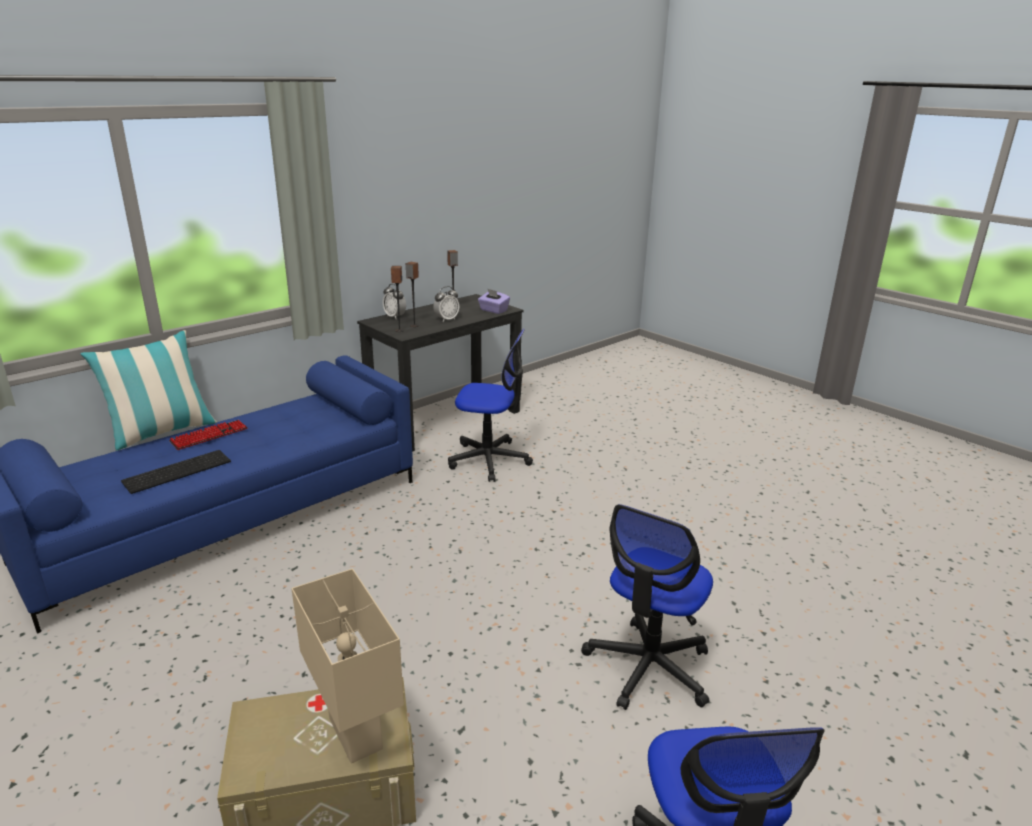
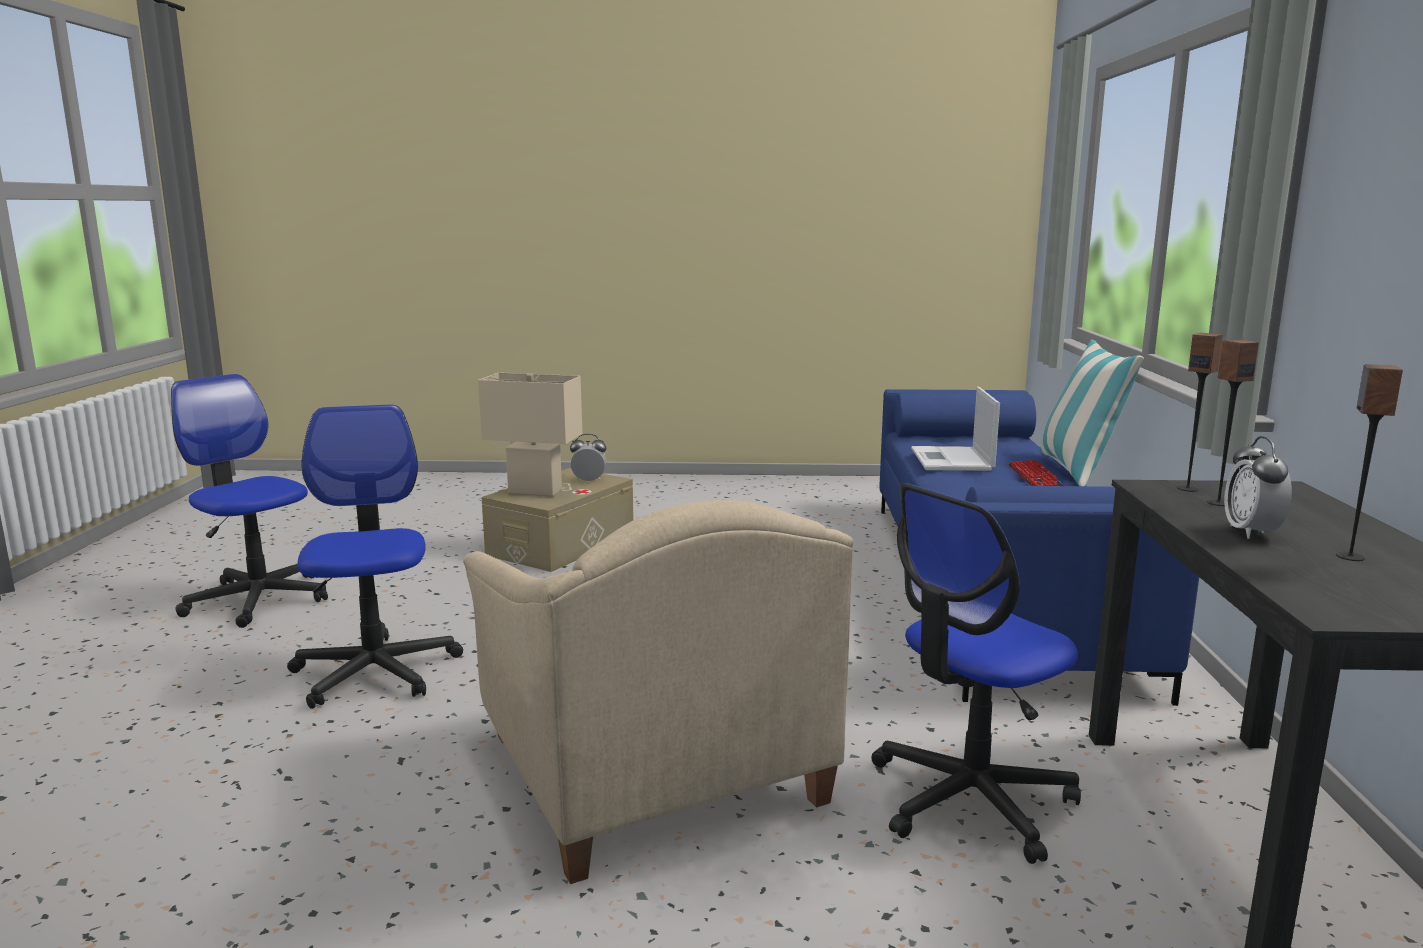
camera: 135 degrees right, 10 degrees down
keyboard [121,450,231,494] -> laptop [911,386,1000,471]
alarm clock [383,284,406,319] -> alarm clock moved to [570,434,607,482]
purple tissue box [478,289,510,314] -> none
none -> beige armchair [463,500,853,884]

